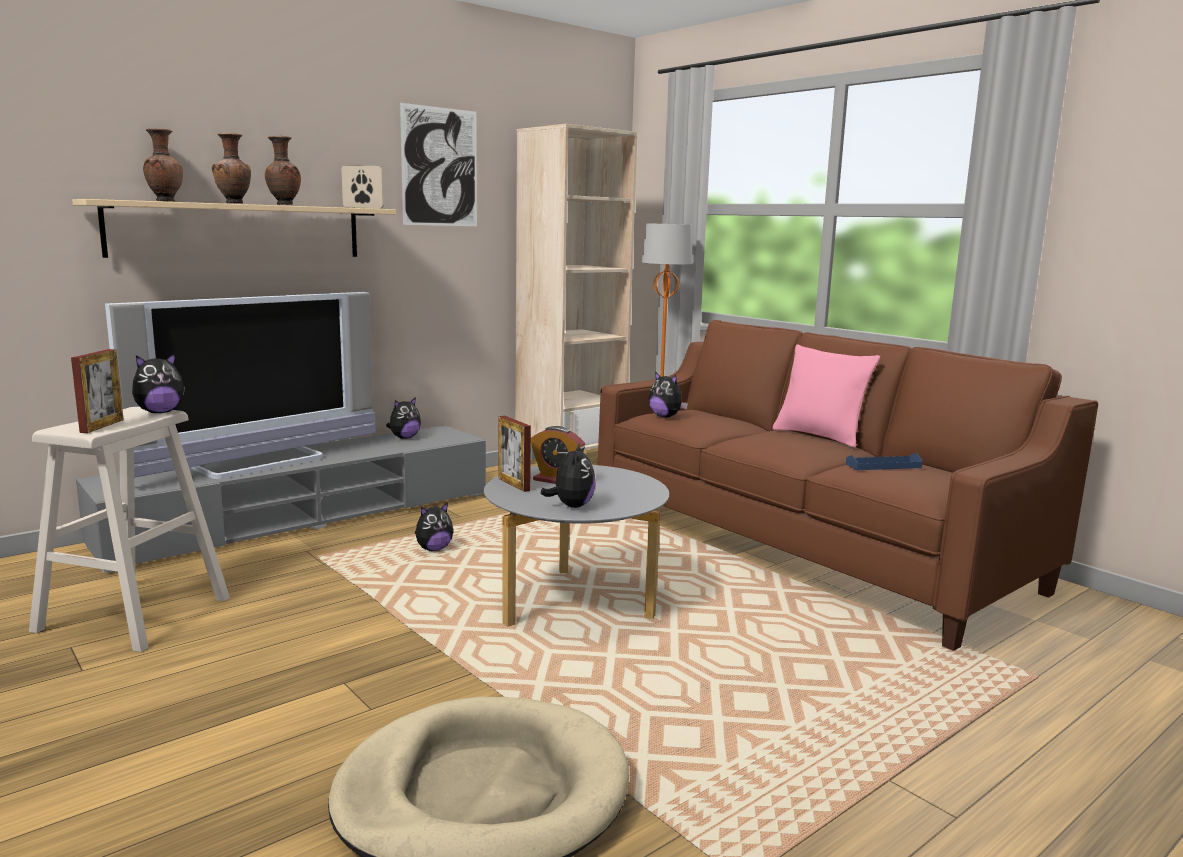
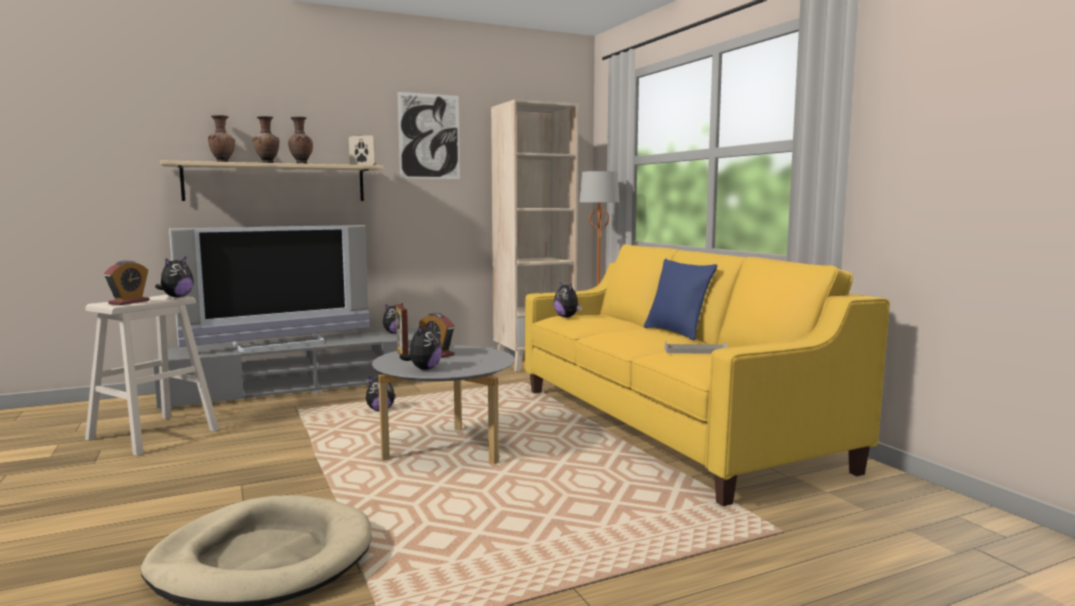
camera: 15 degrees right, 5 degrees down
picture frame [71,349,124,433] -> alarm clock [104,261,150,305]
plush toy [132,353,185,413] -> plush toy turned 45 degrees counterclockwise [155,257,194,297]
brown sofa [598,320,1098,651] -> yellow sofa [524,244,890,506]
pink pillow [773,344,880,448] -> blue pillow [644,259,717,340]
blue tray [846,453,923,470] -> grey tray [665,341,728,354]

